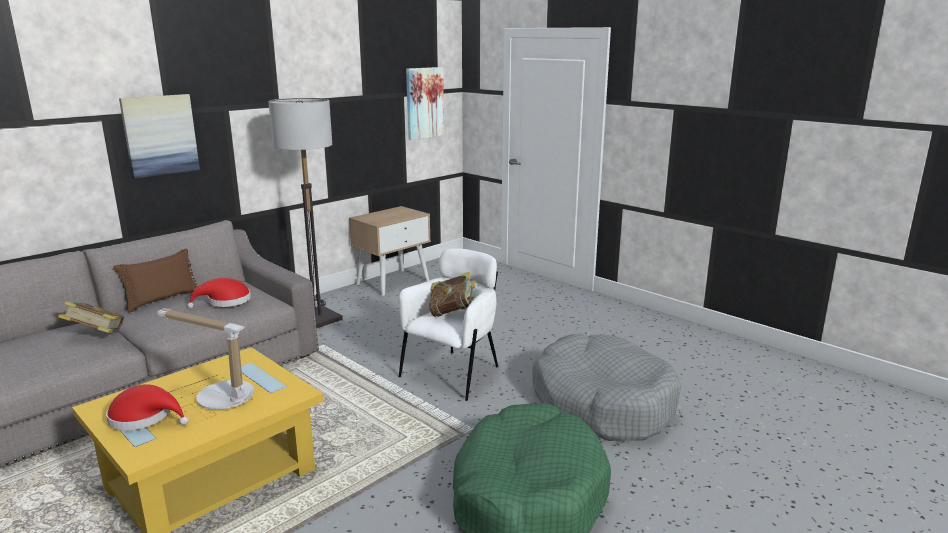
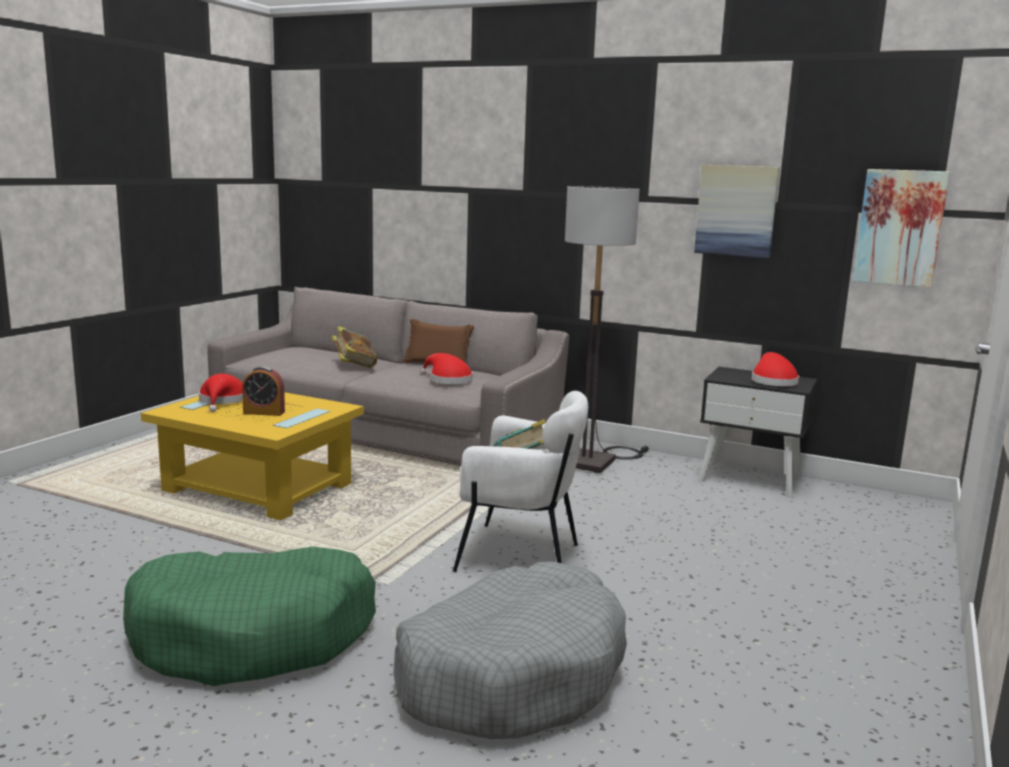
camera: 70 degrees right, 5 degrees down
picture [119,94,200,179] -> picture moved to [694,165,780,258]
table lamp [157,308,254,410] -> alarm clock [242,366,285,416]
beige nightstand [349,206,431,296] -> black nightstand [699,367,817,498]
none -> red hat [752,352,799,386]

